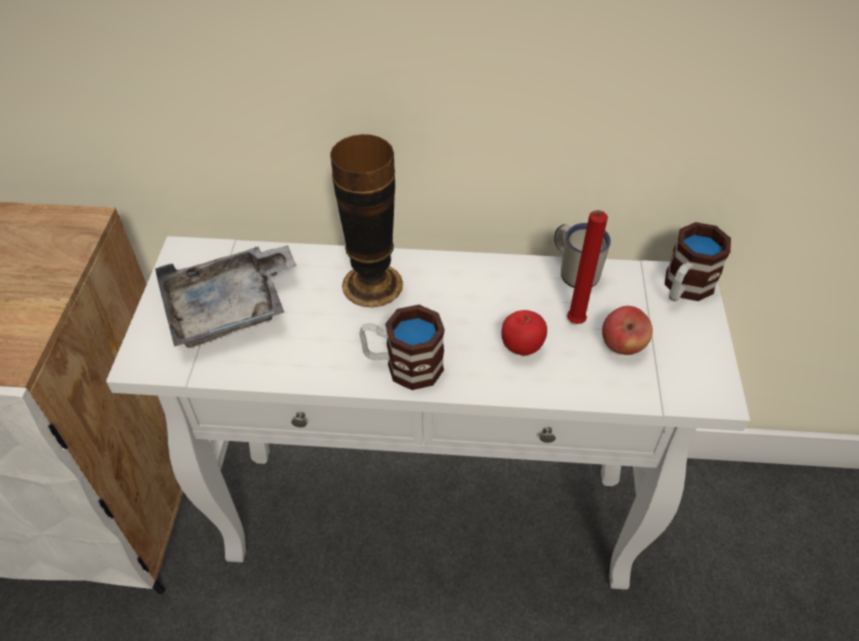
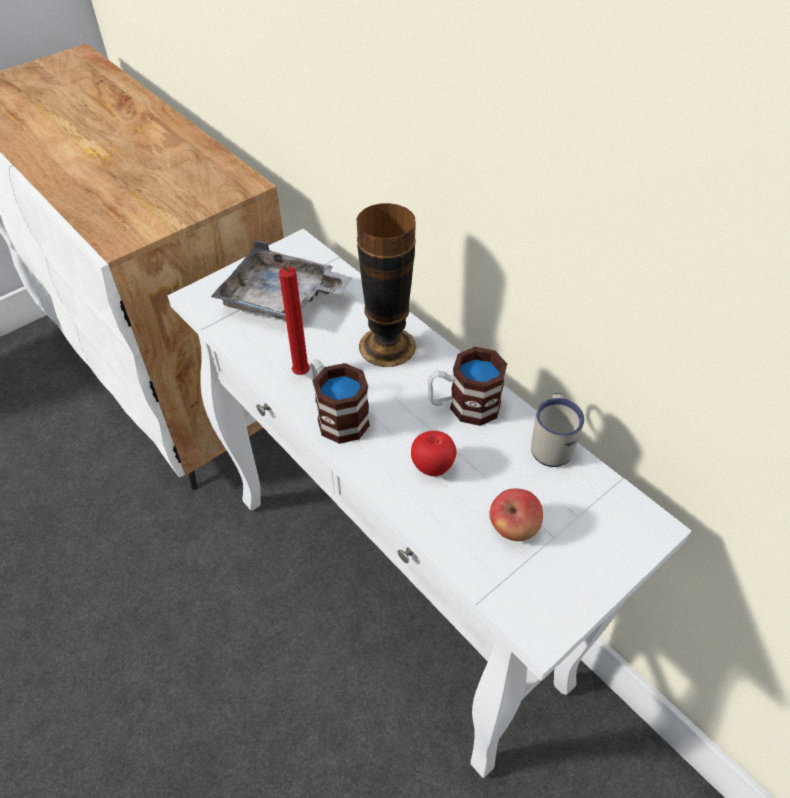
camera: 45 degrees right, 0 degrees up
red candle [567,210,608,324] -> red candle moved to [268,260,310,375]
mug [664,222,731,302] -> mug moved to [428,347,507,426]

